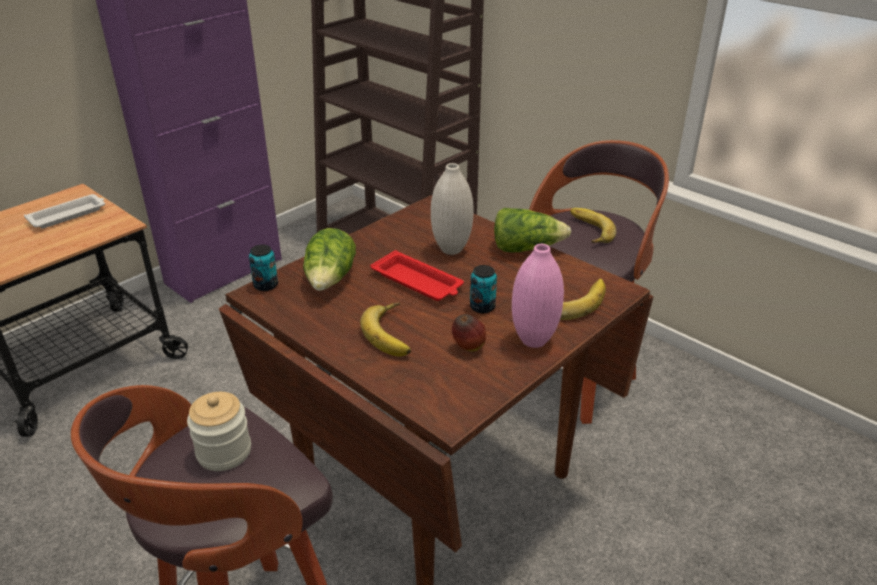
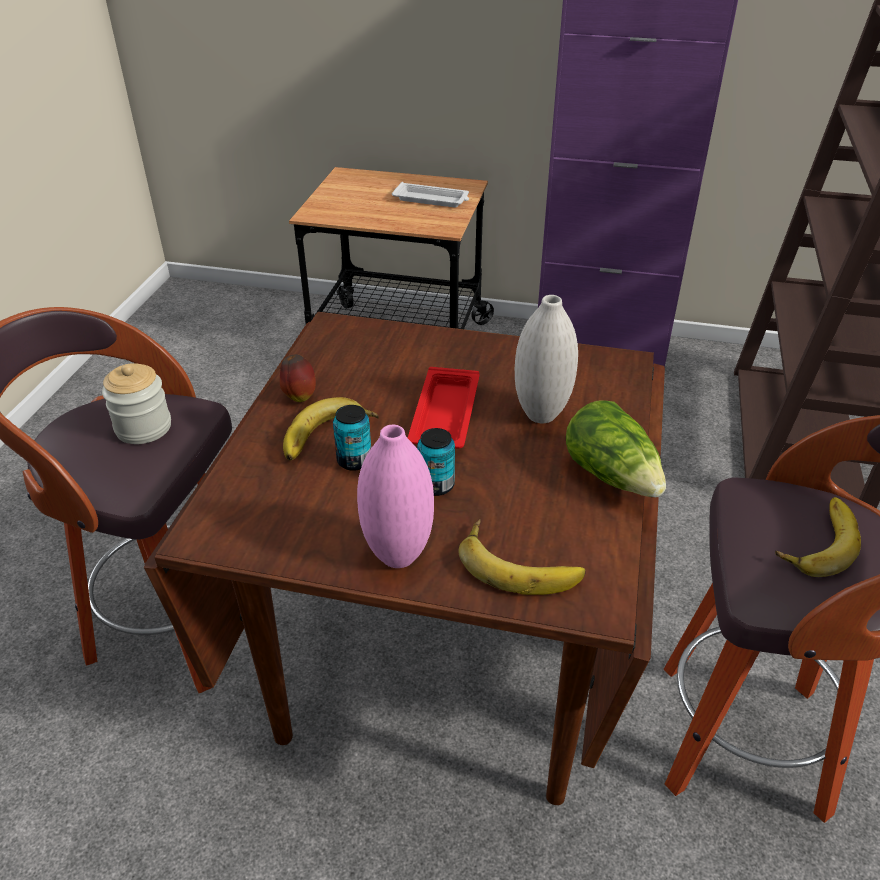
camera: 60 degrees right, 5 degrees up
can [249,245,278,291] -> can moved to [333,405,371,471]
lettuce [303,228,356,291] -> none
apple [452,314,486,351] -> apple moved to [280,354,316,402]

